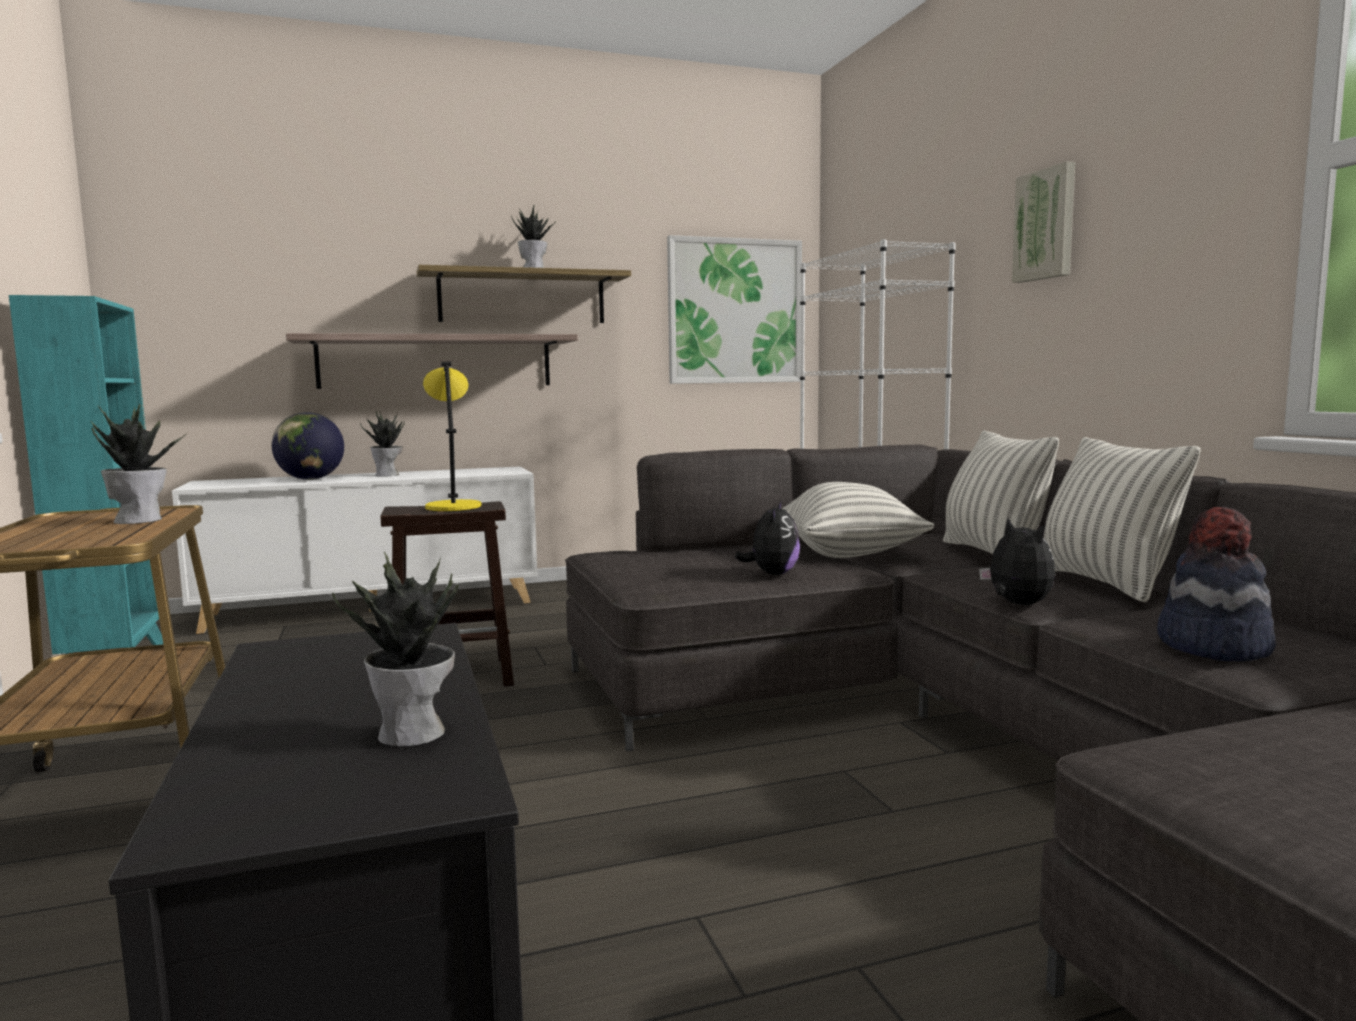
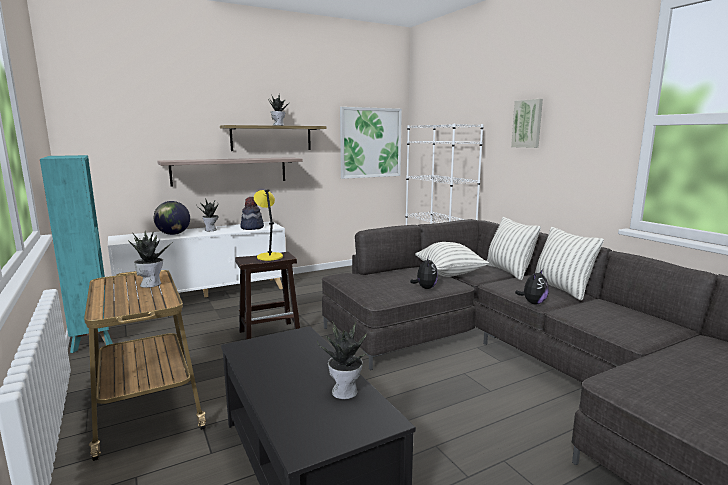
camera: 10 degrees left, 5 degrees up
plush toy [979,518,1055,605] -> plush toy turned 75 degrees clockwise [515,269,549,304]
hat [1157,507,1276,661] -> hat moved to [240,197,264,230]

